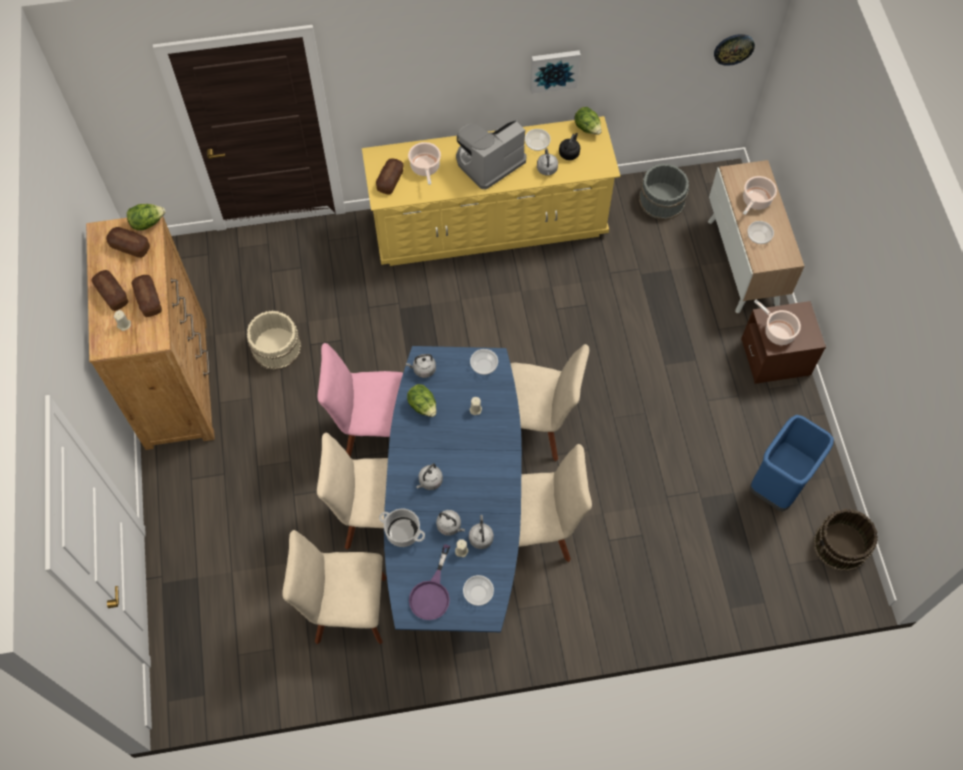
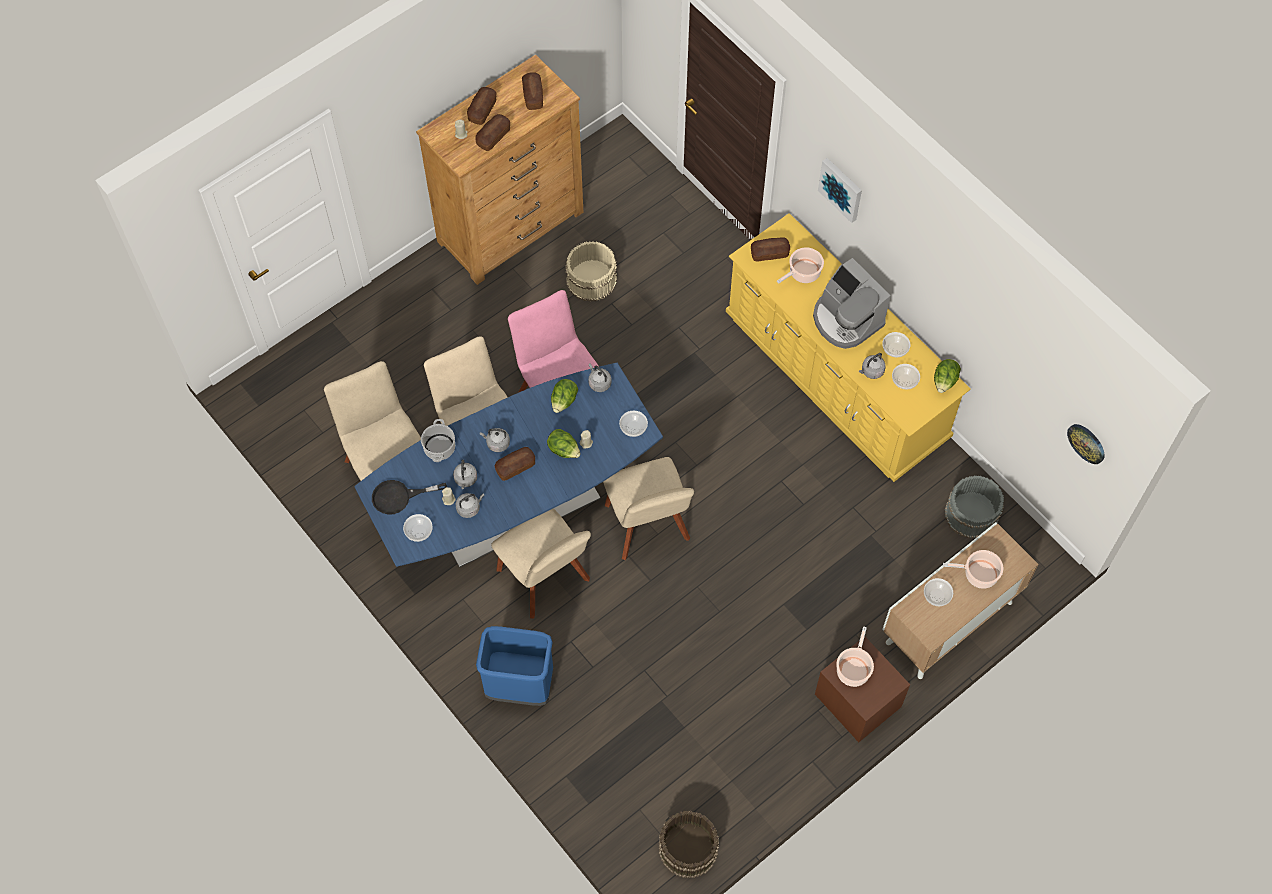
camera: 60 degrees right, 0 degrees up
lettuce [127,204,165,230] -> lettuce moved to [547,429,580,458]
purple frying pan [409,544,450,620] -> black frying pan [372,480,447,515]
coffee machine [456,120,527,189] -> coffee machine turned 150 degrees counterclockwise [813,258,891,349]
picture [530,50,581,94] -> picture moved to [818,158,862,223]
black kettle [559,133,580,160] -> bowl [892,364,920,389]
blue trash can [750,415,834,511] -> blue trash can moved to [476,626,554,706]
none -> bread [495,447,535,481]

